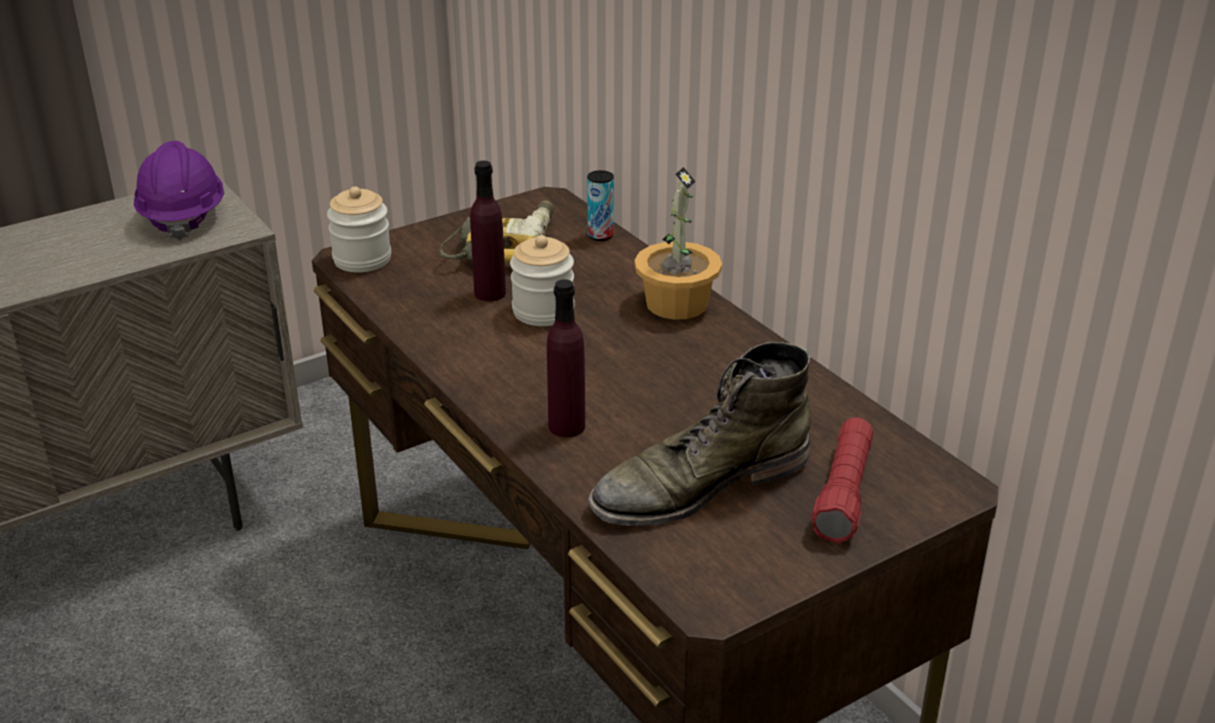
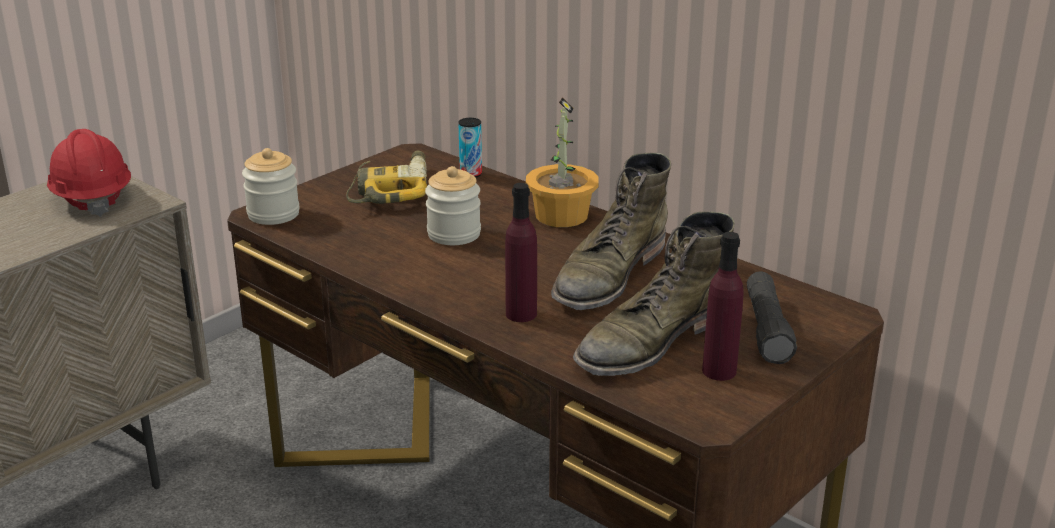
camera: 15 degrees left, 5 degrees down
purple hard hat [134,141,224,241] -> red hard hat [47,129,131,217]
purple bottle [470,161,506,301] -> purple bottle moved to [702,232,744,381]
red flashlight [811,418,873,543] -> black flashlight [747,271,797,364]
none -> green boot [551,153,671,310]

